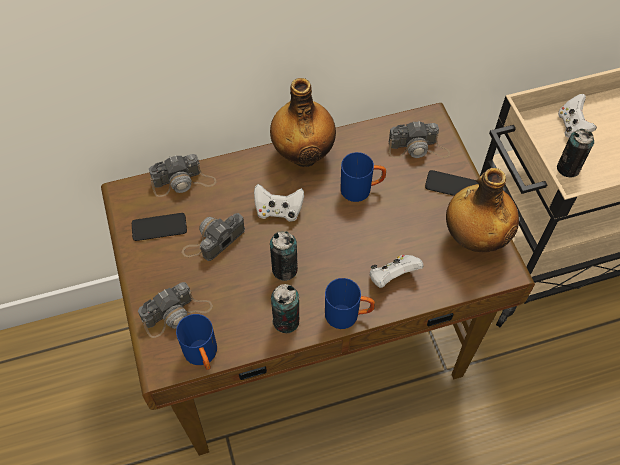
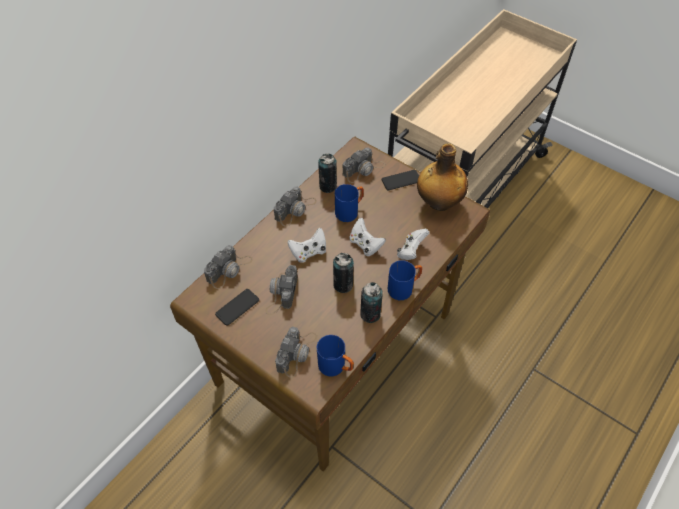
camera: 35 degrees left, 5 degrees down
bottle [270,78,336,167] -> camera [274,186,317,227]
can [557,128,594,177] -> can moved to [318,153,337,193]
white game controller [558,94,597,138] -> white game controller moved to [350,218,386,256]

